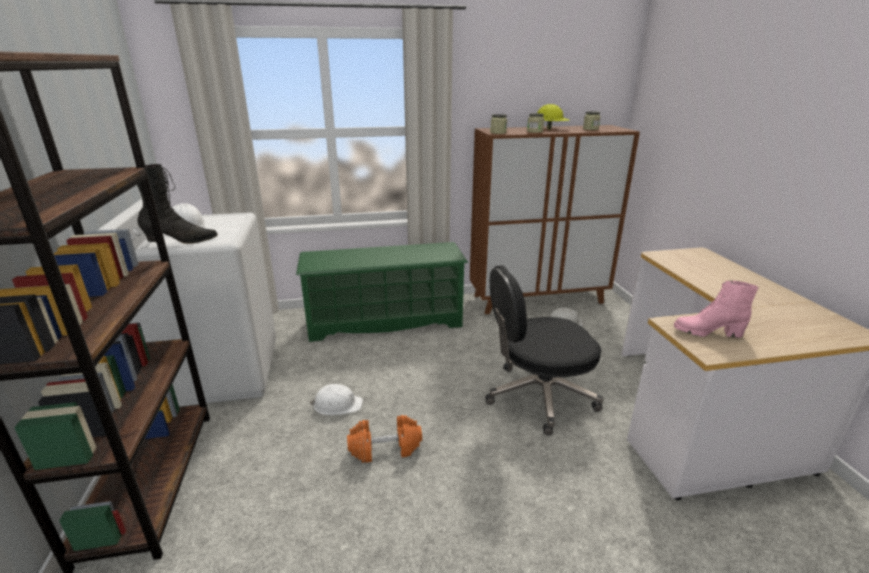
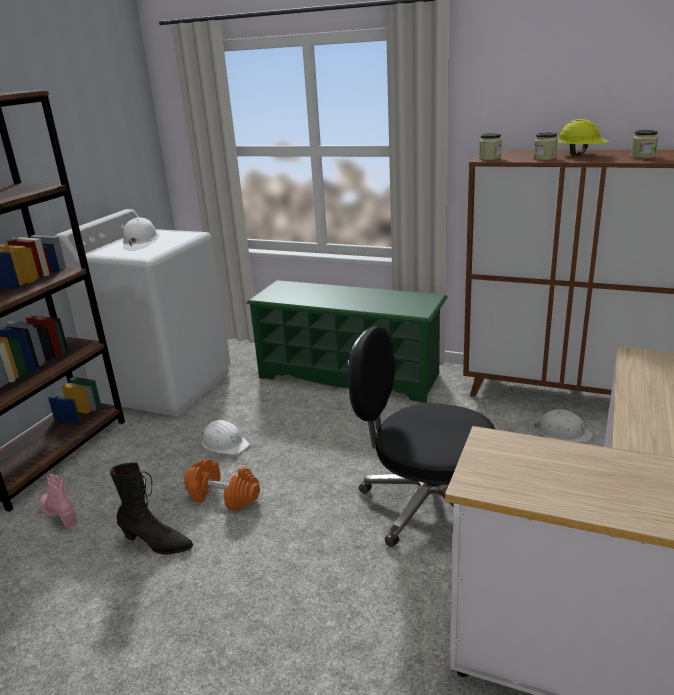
camera: 35 degrees right, 0 degrees up
black boot [137,164,218,244] -> black boot moved to [110,462,193,555]
pink boot [674,281,759,338] -> pink boot moved to [40,474,77,528]

